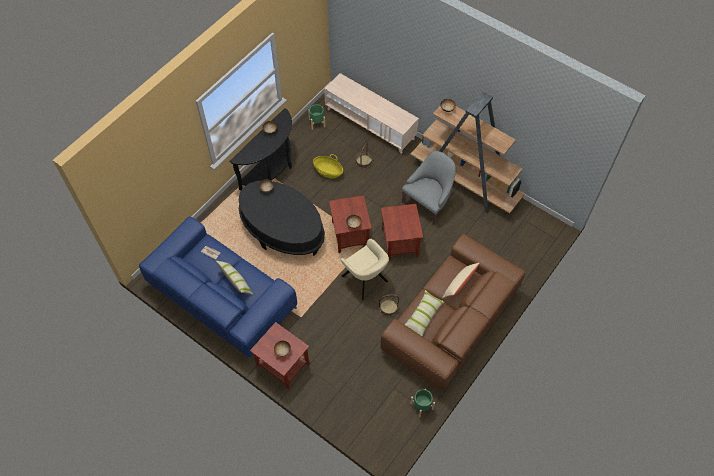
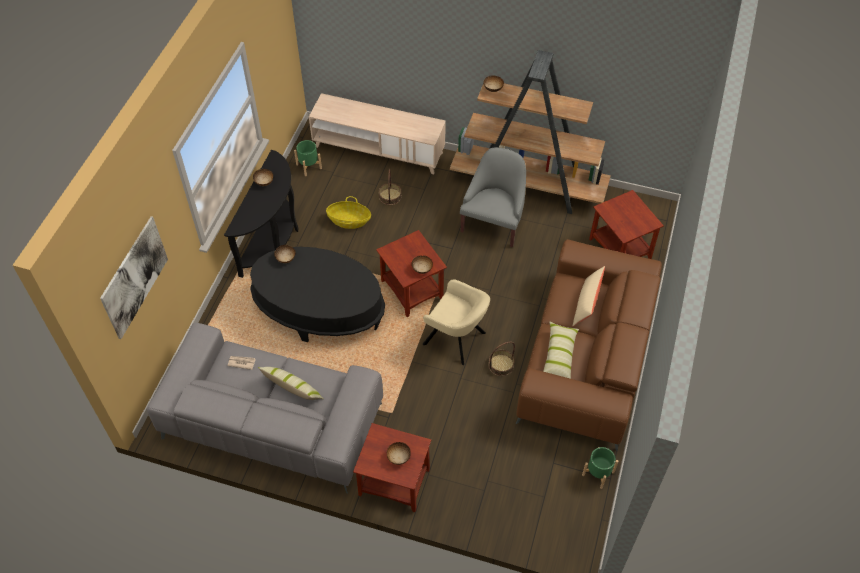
camera: 20 degrees left, 5 degrees down
blue sofa [139,216,297,362] -> grey sofa [147,323,383,494]
brown side table [381,204,423,261] -> brown side table moved to [589,190,664,259]
none -> picture [100,216,168,339]

